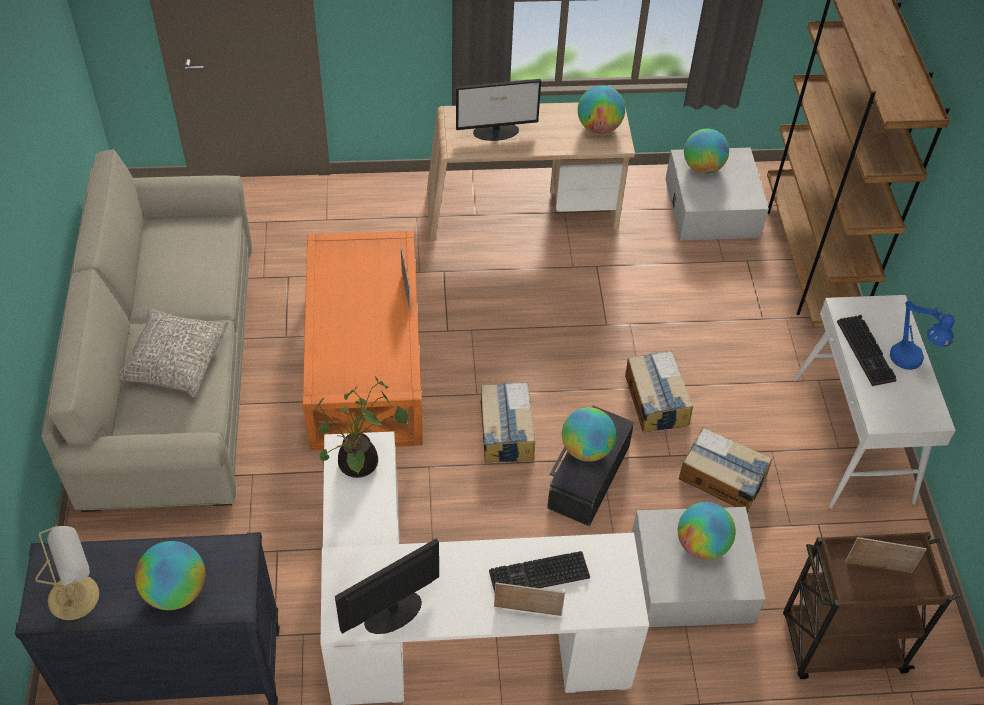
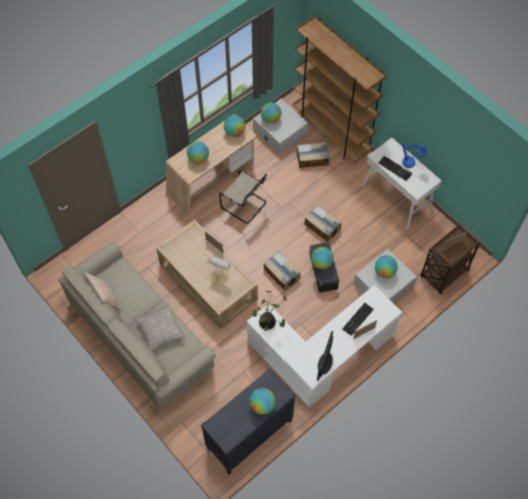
camera: 35 degrees left, 10 degrees up
table lamp [35,526,99,620] -> table lamp moved to [206,256,231,286]
orange coffee table [303,231,423,450] -> beige coffee table [156,219,258,329]
monitor [456,79,541,141] -> globe [187,141,209,164]
cardboard box [679,427,772,513] -> cardboard box moved to [296,142,329,168]
none -> beige pillow [84,272,122,311]
none -> beige chair [219,171,267,224]

